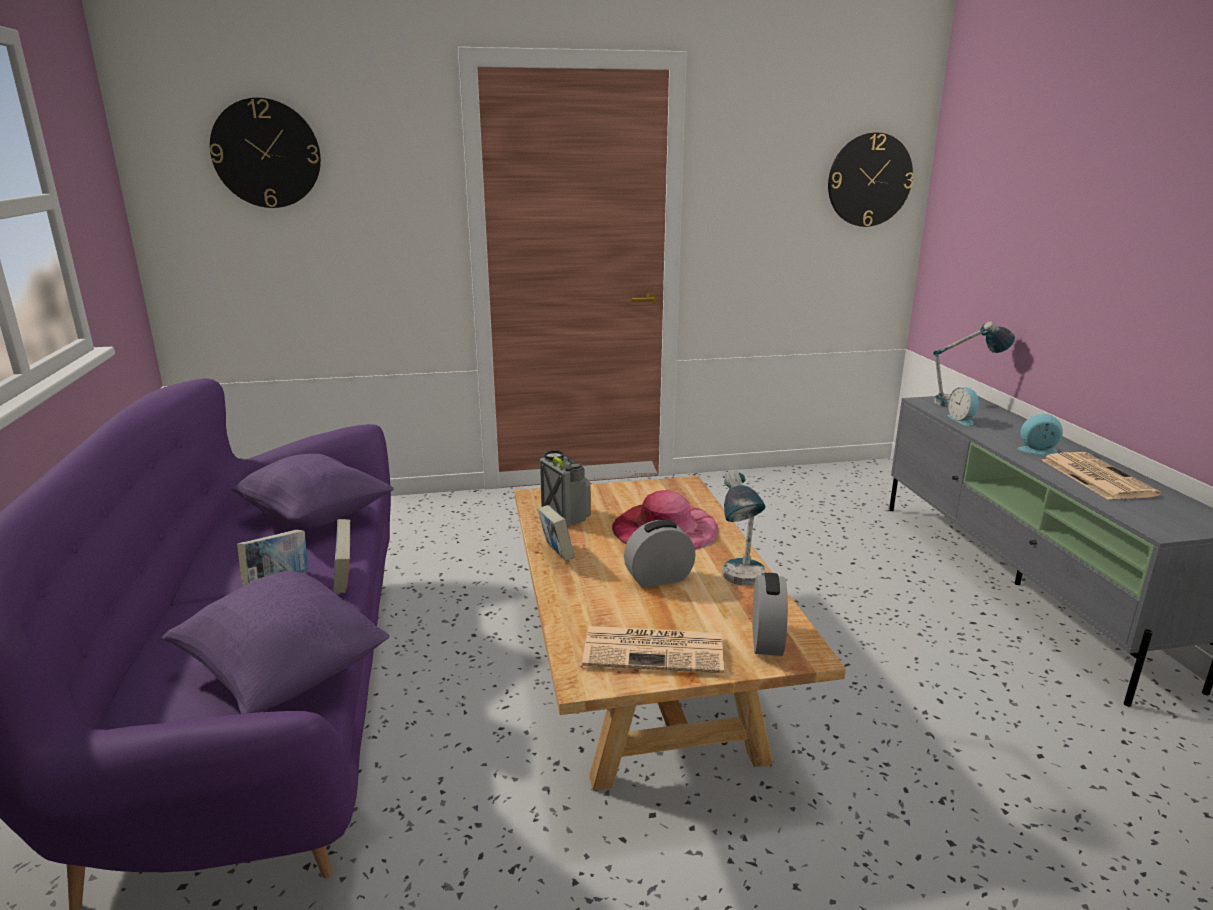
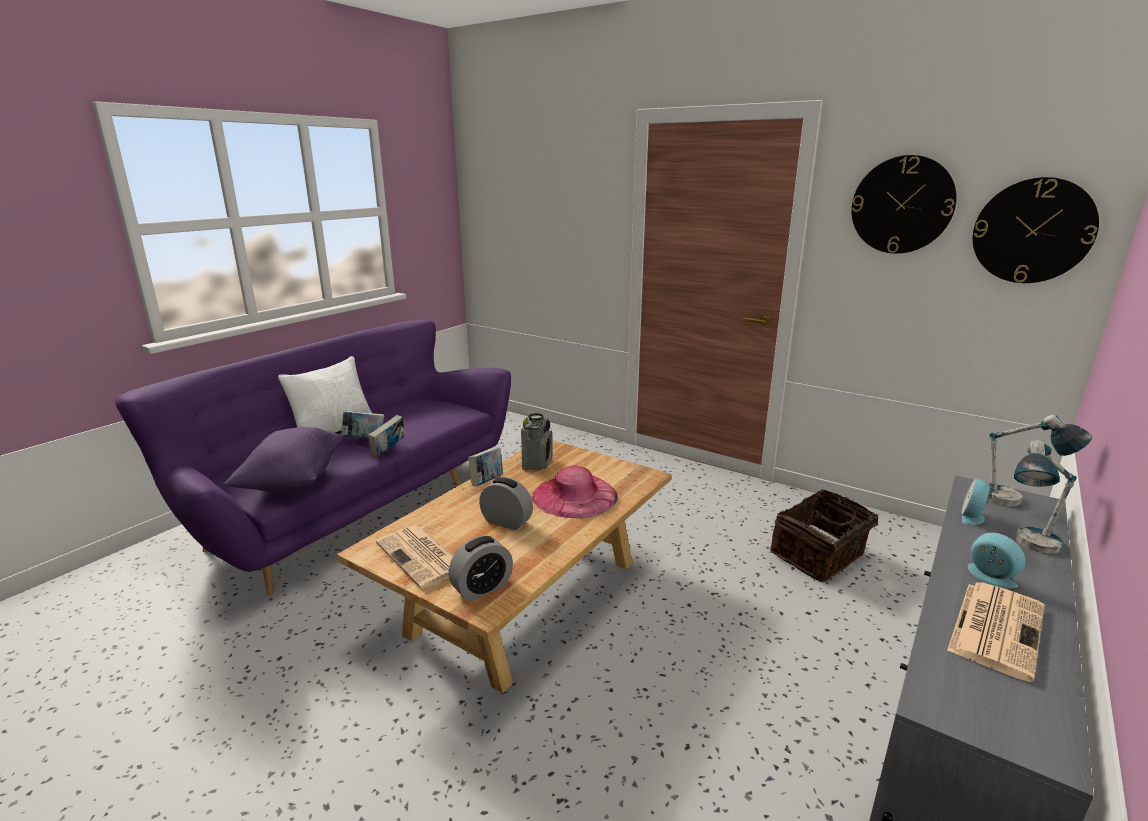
camera: 45 degrees right, 0 degrees up
wall clock [210,98,321,208] -> wall clock moved to [852,155,957,254]
purple pillow [231,454,394,529] -> none
table lamp [723,470,766,586] -> table lamp moved to [1014,440,1076,554]
none -> white pillow [278,356,372,433]
none -> basket [770,489,891,582]

